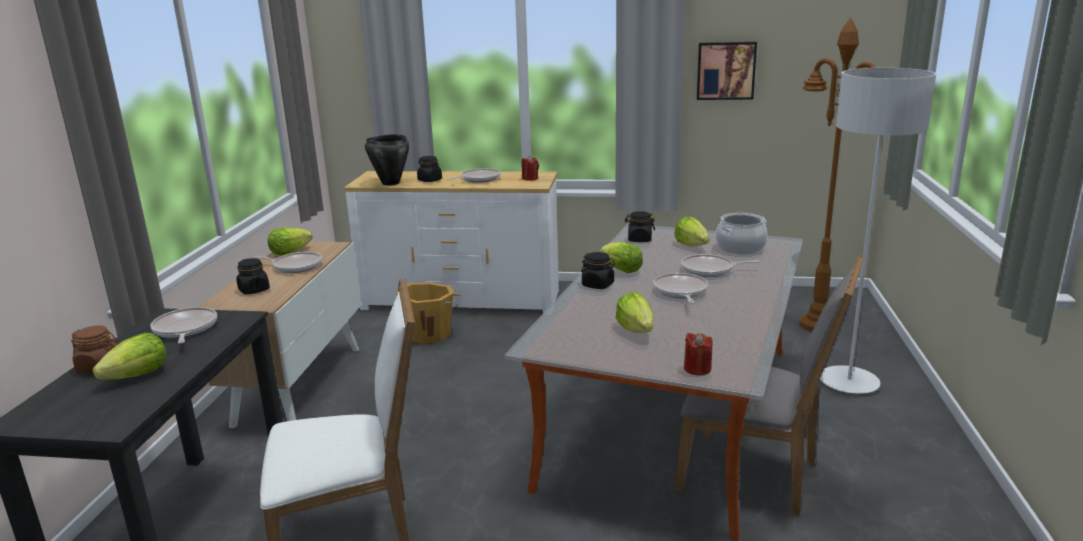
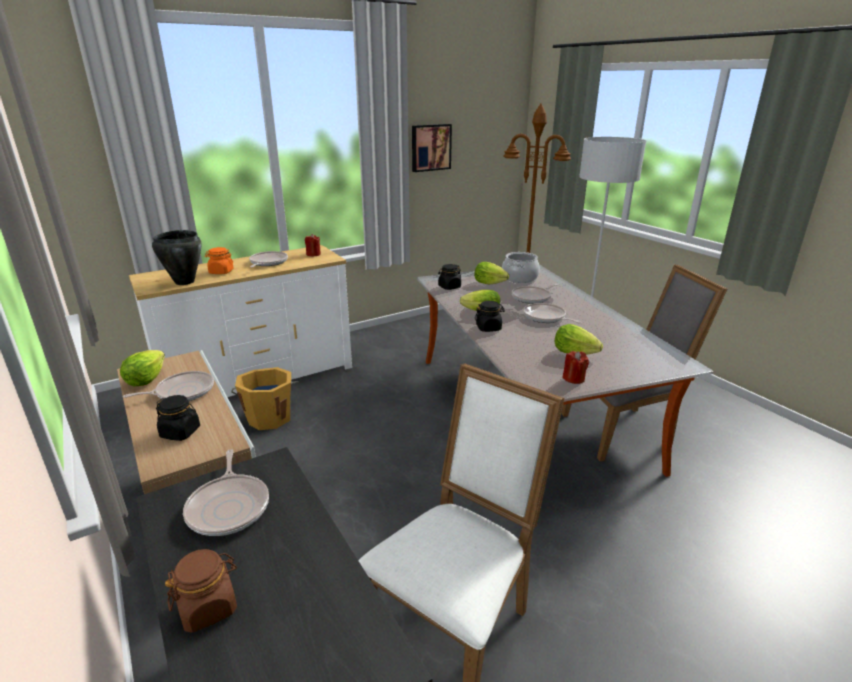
camera: 40 degrees left, 5 degrees up
lettuce [93,333,166,379] -> none
frying pan [150,307,217,344] -> frying pan turned 135 degrees counterclockwise [183,449,269,536]
black jar [417,156,442,182] -> orange jar [205,247,233,274]
red candle [684,333,713,376] -> red candle moved to [562,351,589,384]

